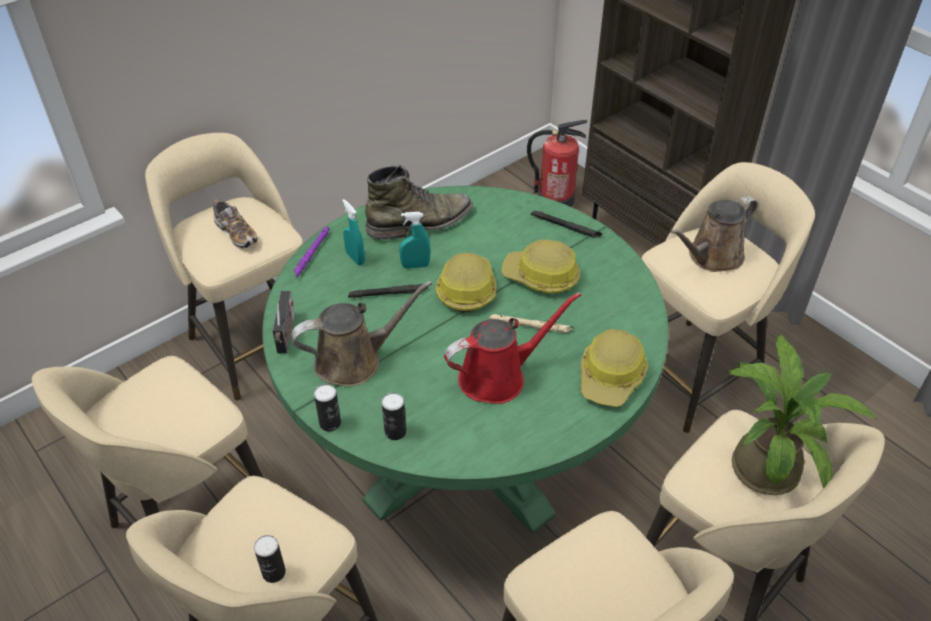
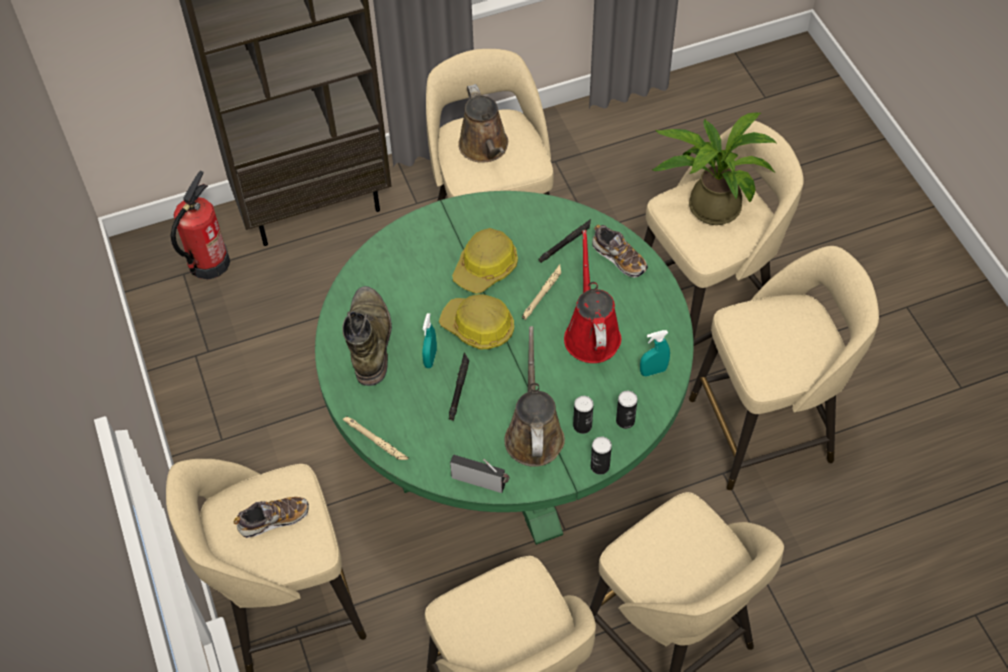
camera: 70 degrees left, 10 degrees up
can [254,535,286,583] -> can moved to [573,396,594,434]
purple flashlight [294,226,329,278] -> beige flashlight [343,416,409,460]
turquoise spray bottle [342,199,365,265] -> turquoise spray bottle moved to [640,330,670,376]
black flashlight [531,211,602,238] -> black flashlight moved to [538,219,591,263]
hard hat [580,329,648,407] -> shoe [592,225,648,278]

